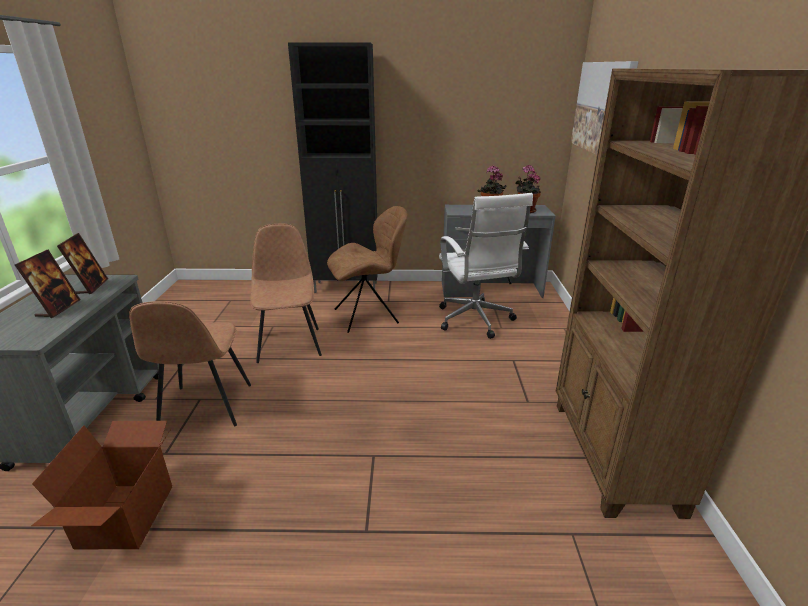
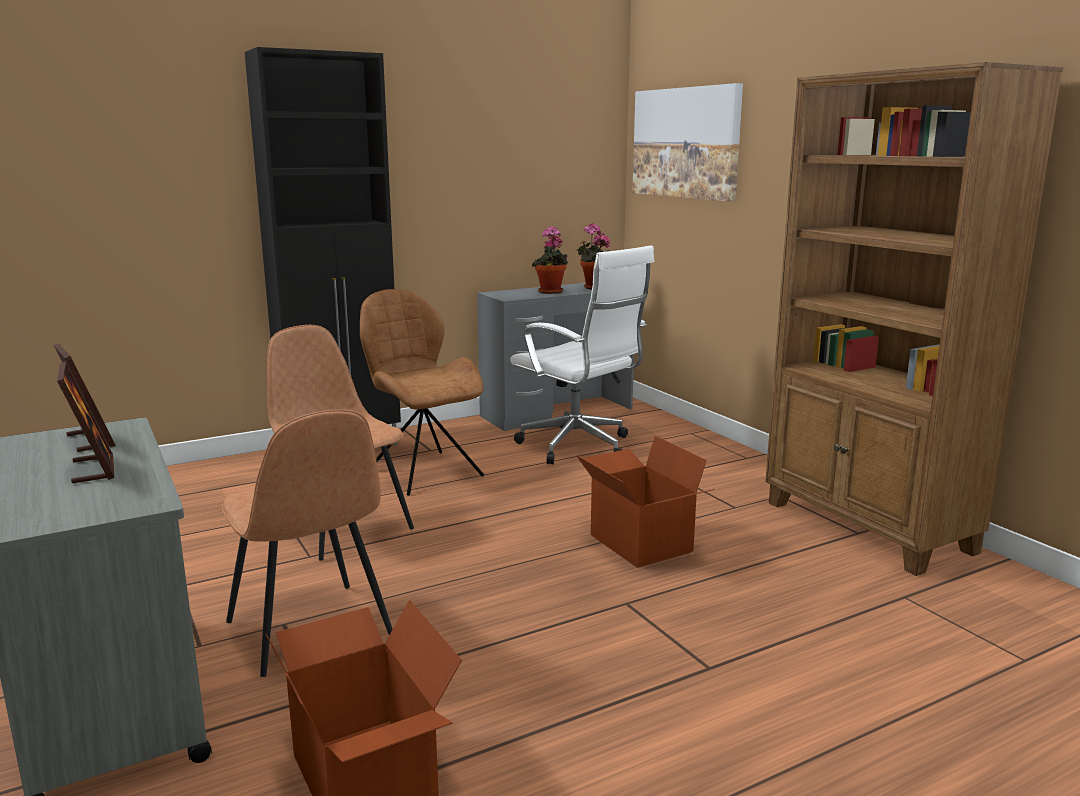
camera: 30 degrees left, 10 degrees down
brown chair [327,206,408,333] -> brown chair turned 75 degrees counterclockwise [360,289,484,496]
none -> cardboard box [576,436,715,568]

